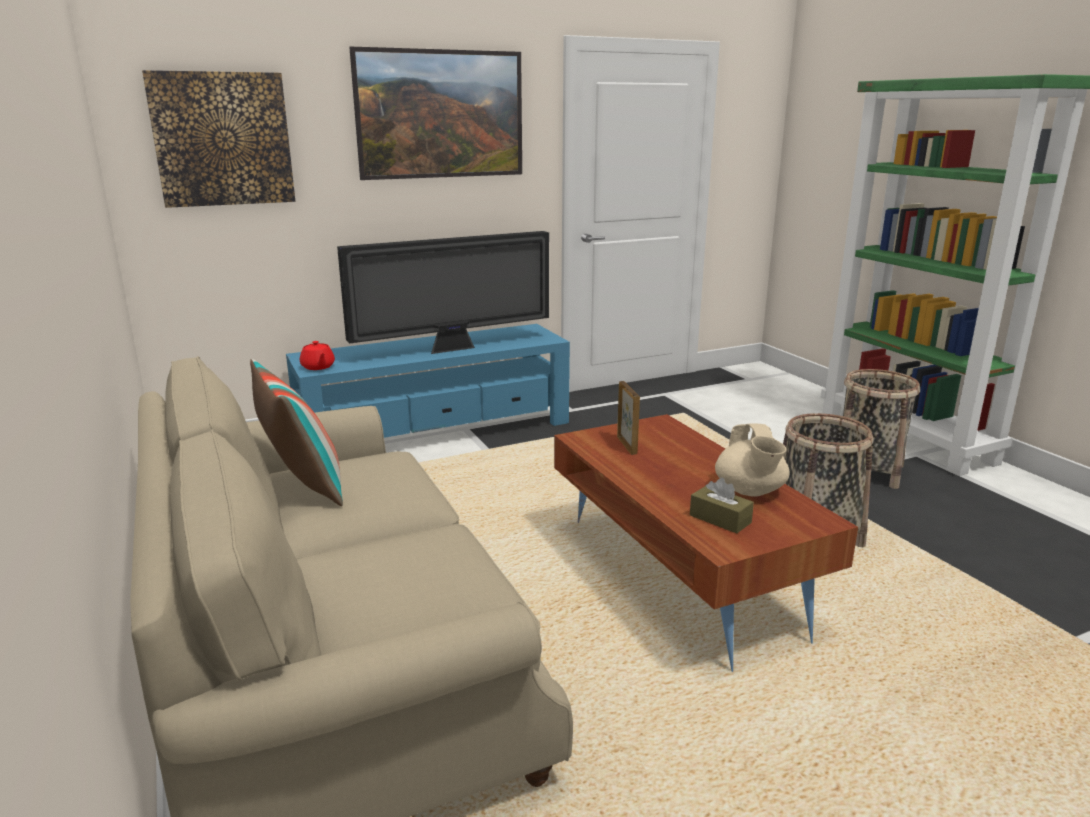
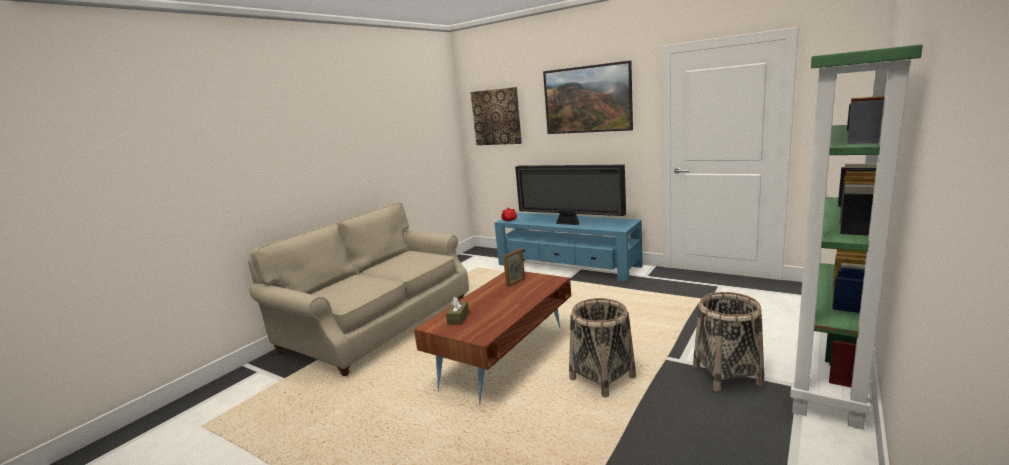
camera: 60 degrees right, 5 degrees down
pillow [250,359,343,506] -> none
beige teapot [715,424,790,497] -> none

